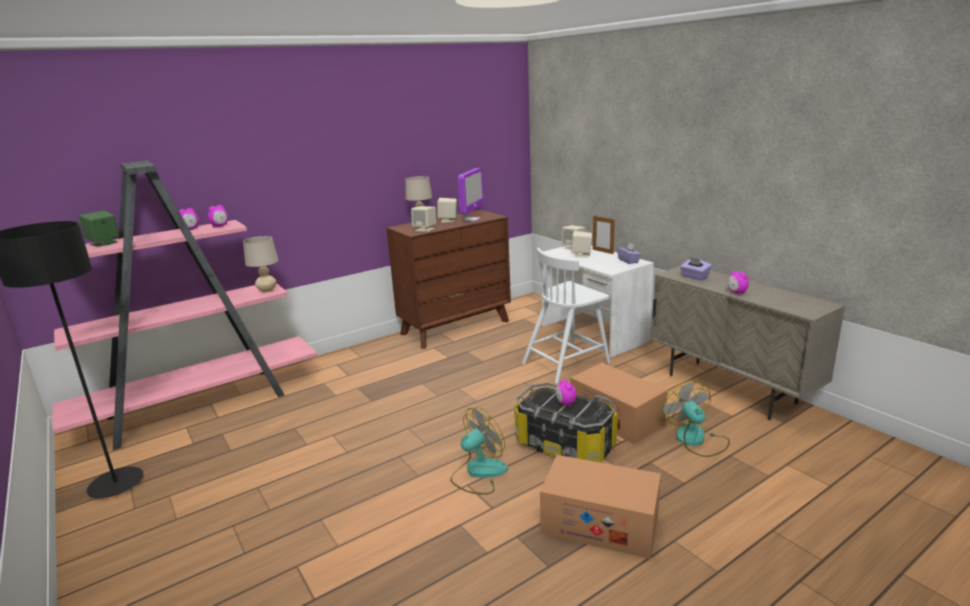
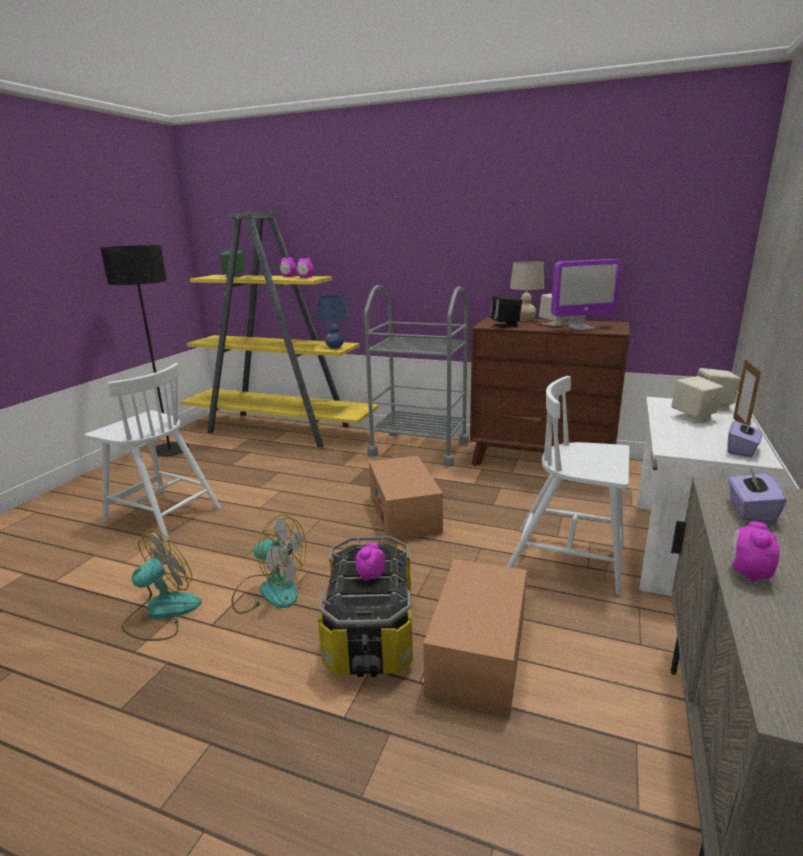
camera: 55 degrees right, 0 degrees up
pink bookcase [52,160,317,450] -> yellow bookcase [181,213,379,448]
beige table lamp [243,236,278,293] -> blue table lamp [318,295,348,349]
beige speaker [411,206,436,232] -> black speaker [490,295,522,328]
cardboard box [540,455,661,559] -> cardboard box moved to [369,456,443,542]
fan [662,381,730,457] -> fan moved to [121,530,202,641]
none -> white chair [84,363,221,542]
none -> grey cart [364,285,469,467]

